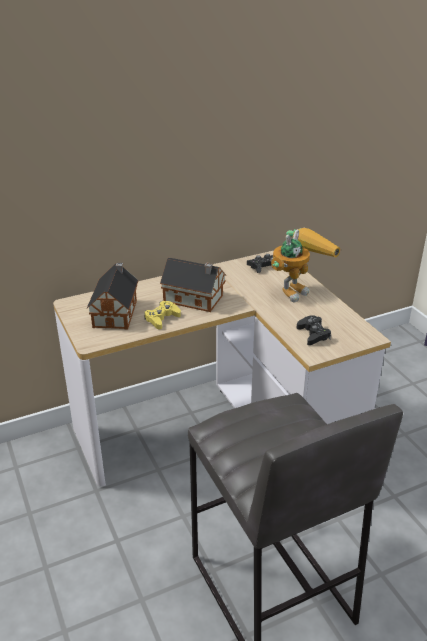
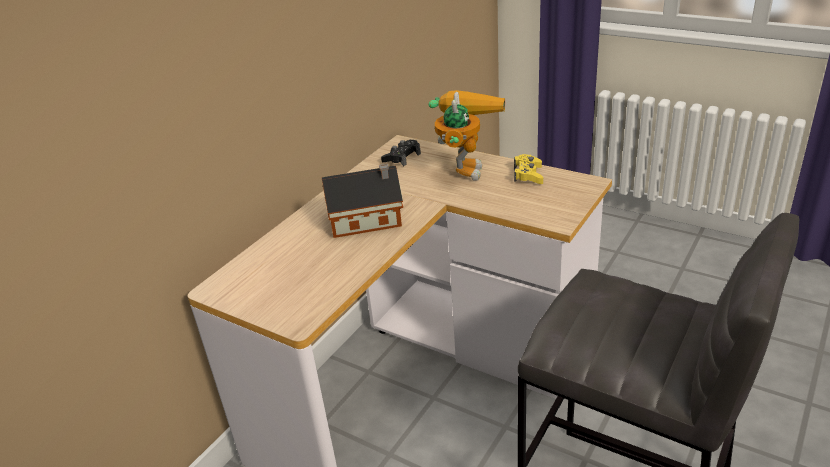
camera: 30 degrees left, 0 degrees up
toy house [87,263,138,329] -> none
yellow game controller [144,301,181,330] -> yellow game controller moved to [514,154,543,184]
black game controller [297,315,331,345] -> none

